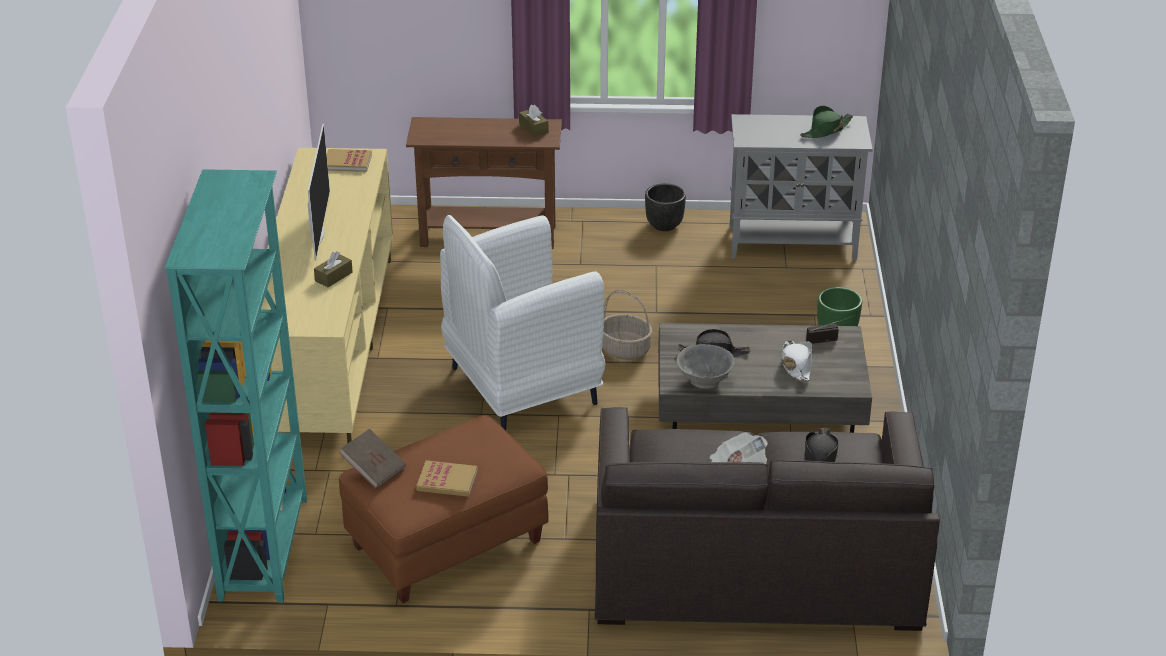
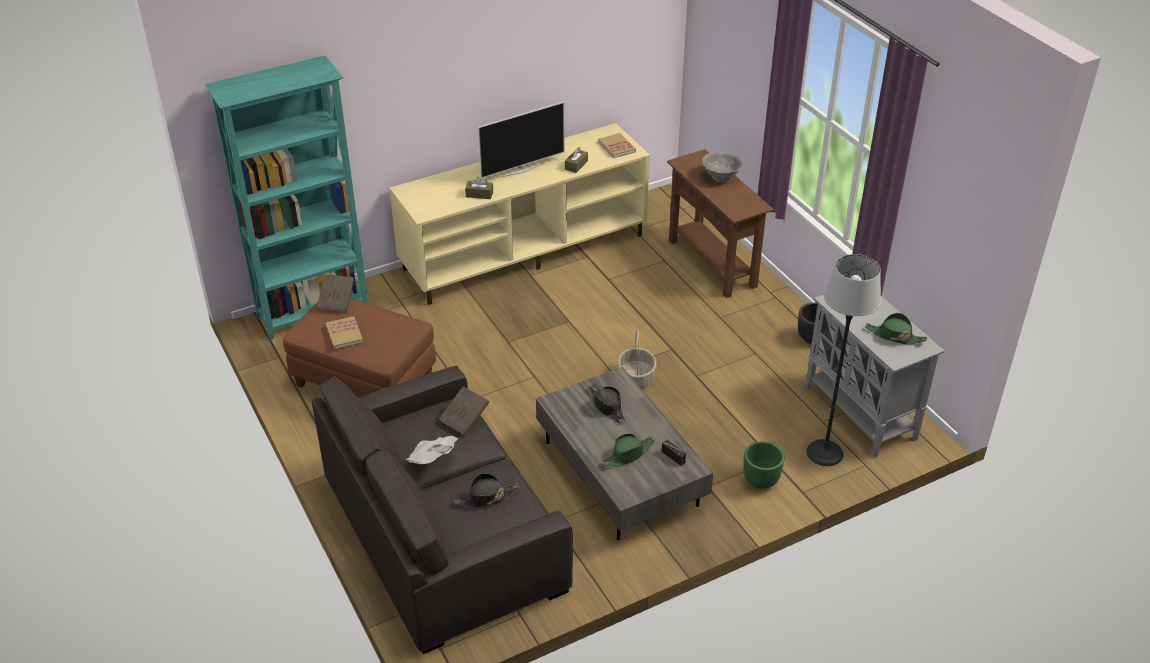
camera: 60 degrees right, 5 degrees up
white armchair [440,215,605,431] -> none
brown tissue box [519,105,548,137] -> brown tissue box moved to [565,147,588,173]
grey bowl [677,344,734,389] -> grey bowl moved to [702,151,743,183]
white hat [781,341,812,381] -> green hat [602,433,654,467]
none -> brown book [439,386,489,435]
none -> floor lamp [807,254,881,466]

